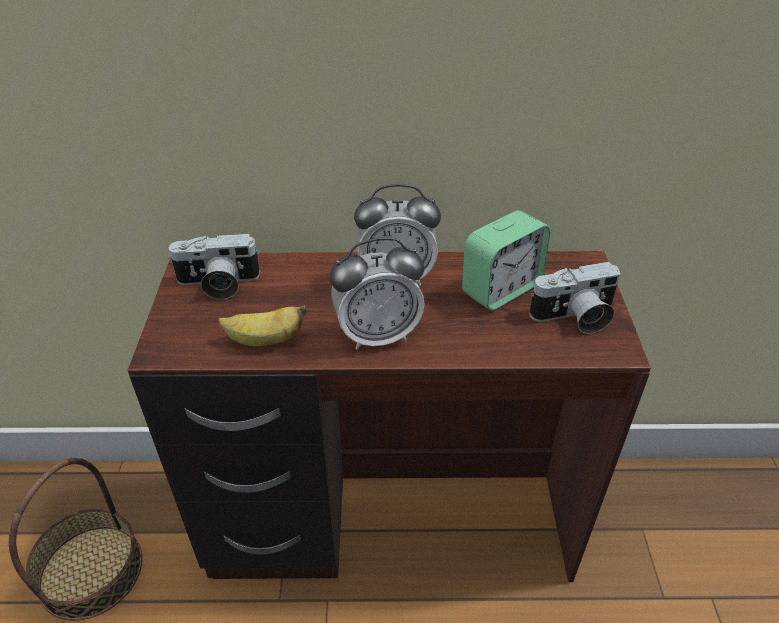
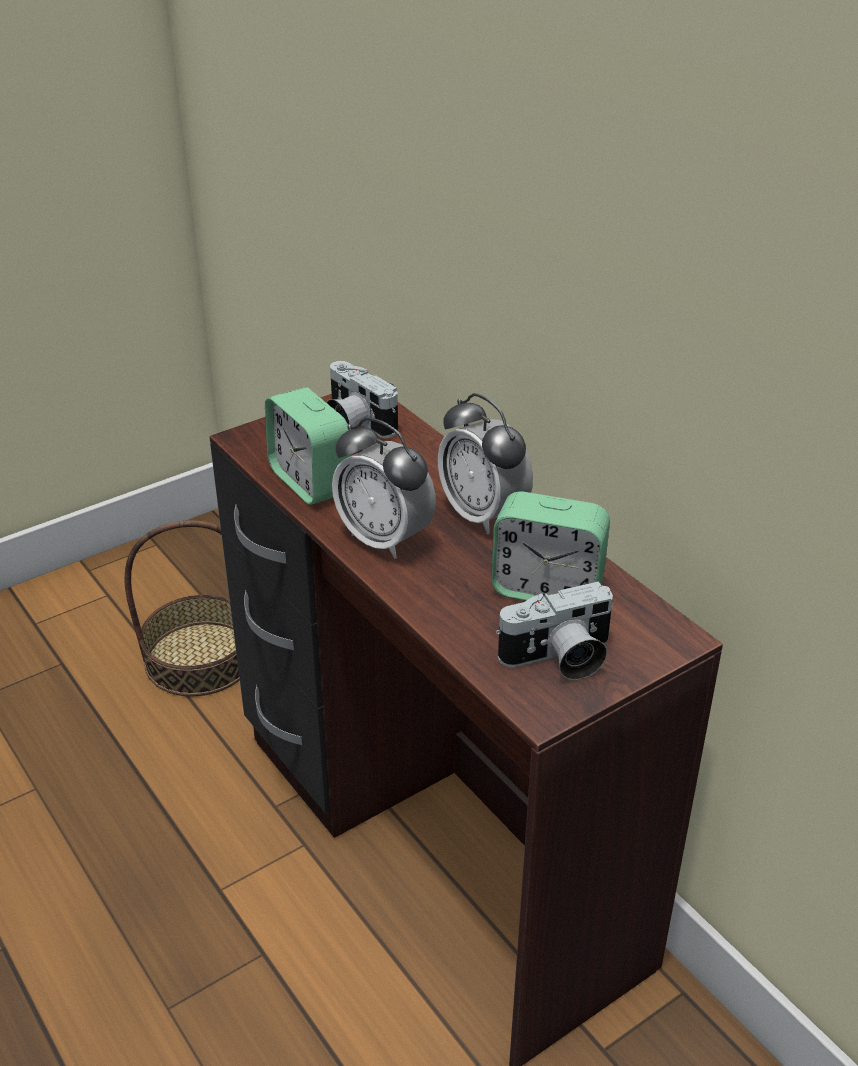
camera: 55 degrees right, 5 degrees down
banana [218,305,307,346] -> alarm clock [265,387,351,505]
camera [529,262,620,334] -> camera turned 60 degrees counterclockwise [495,581,613,680]

